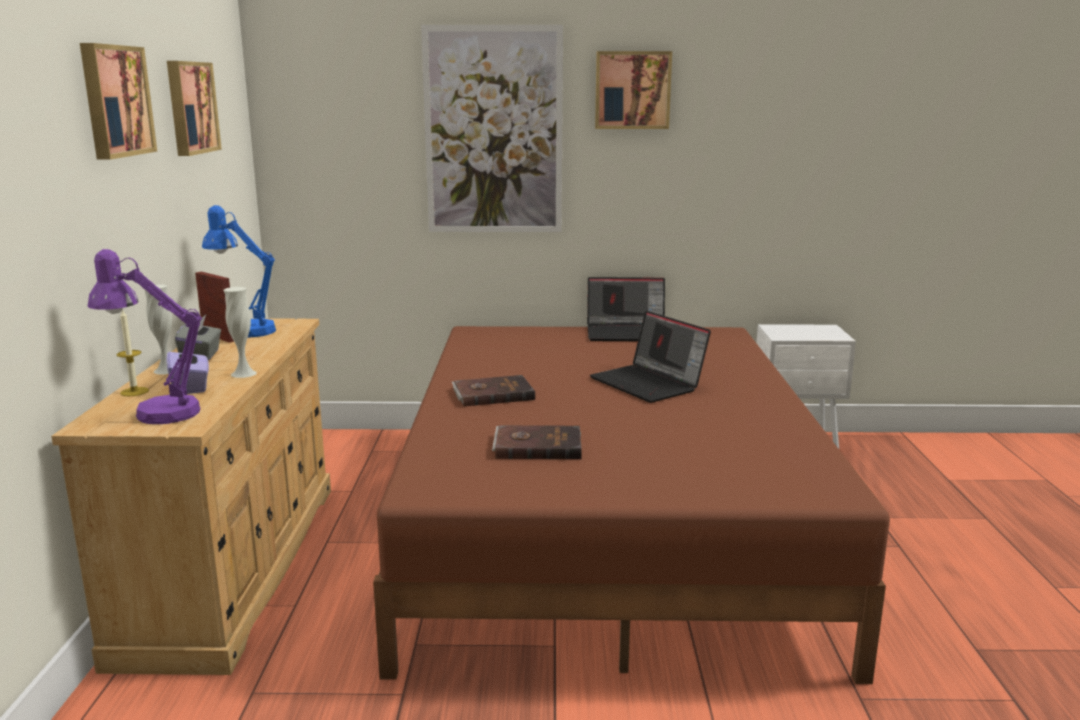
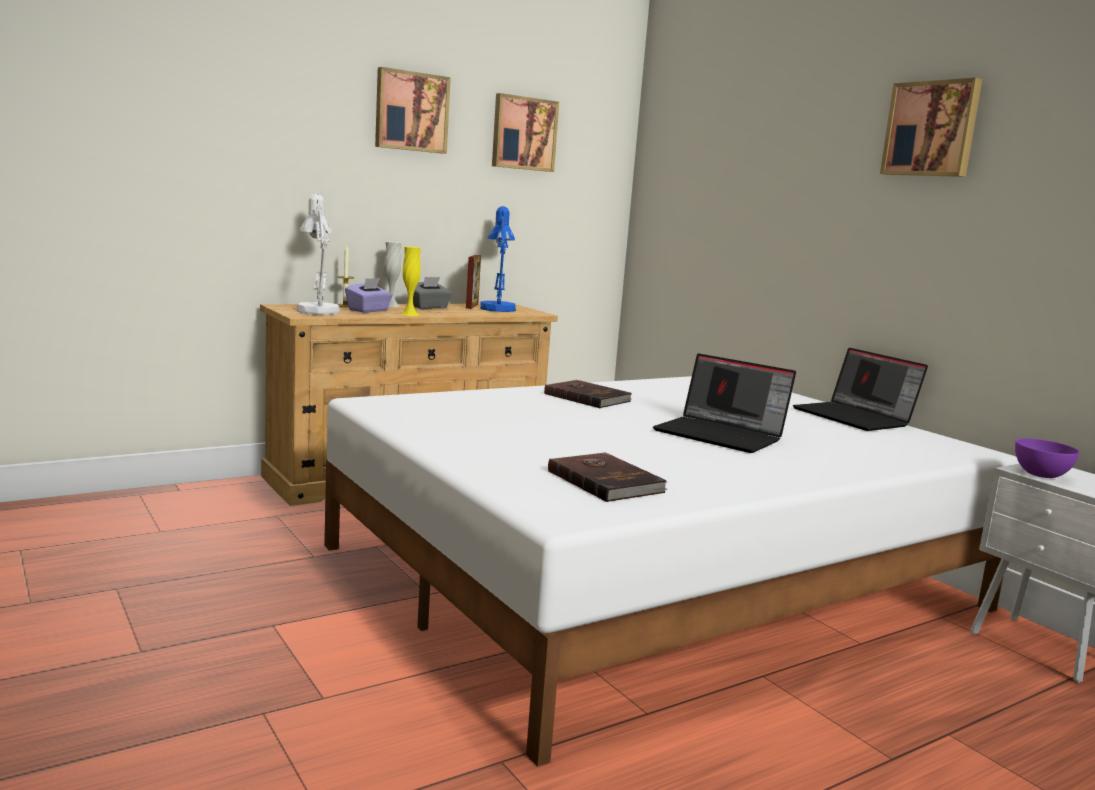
camera: 55 degrees right, 5 degrees down
purple table lamp [87,249,202,424] -> white table lamp [297,194,340,315]
white vase [224,287,257,378] -> yellow vase [400,247,421,316]
brown bed [373,326,890,684] -> white bed [324,376,1019,767]
picture [421,25,563,232] -> none
brown book [492,425,582,459] -> brown book moved to [548,453,667,502]
laptop [590,311,711,403] -> laptop turned 75 degrees counterclockwise [653,354,796,453]
none -> purple bowl [1015,438,1080,478]

